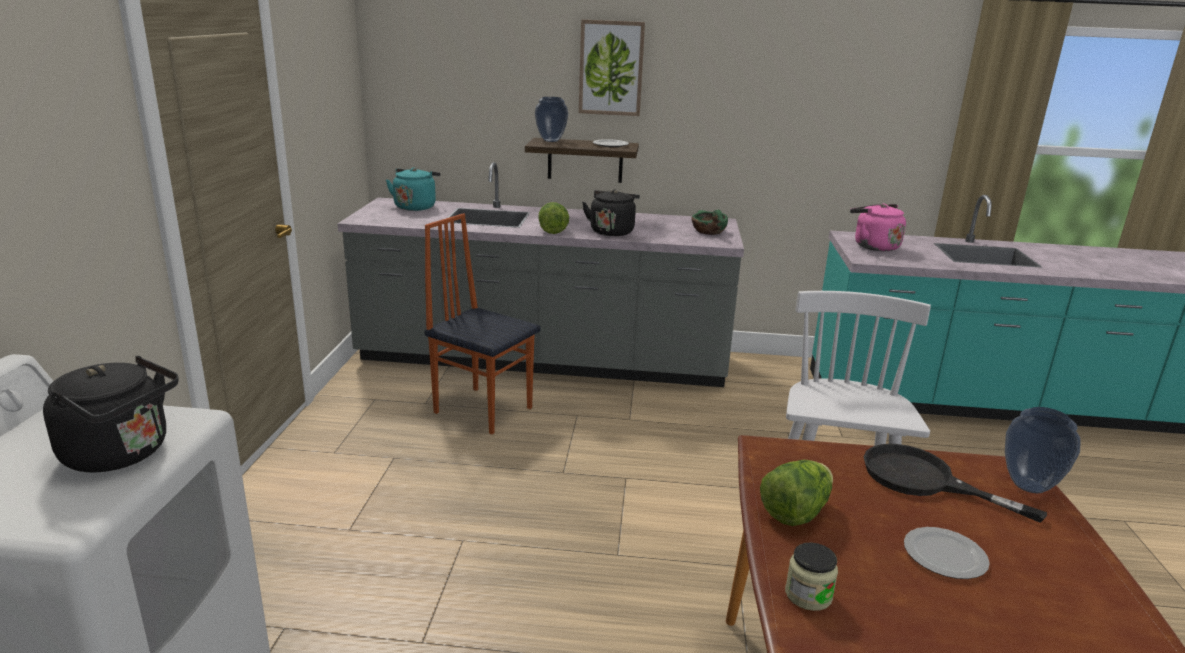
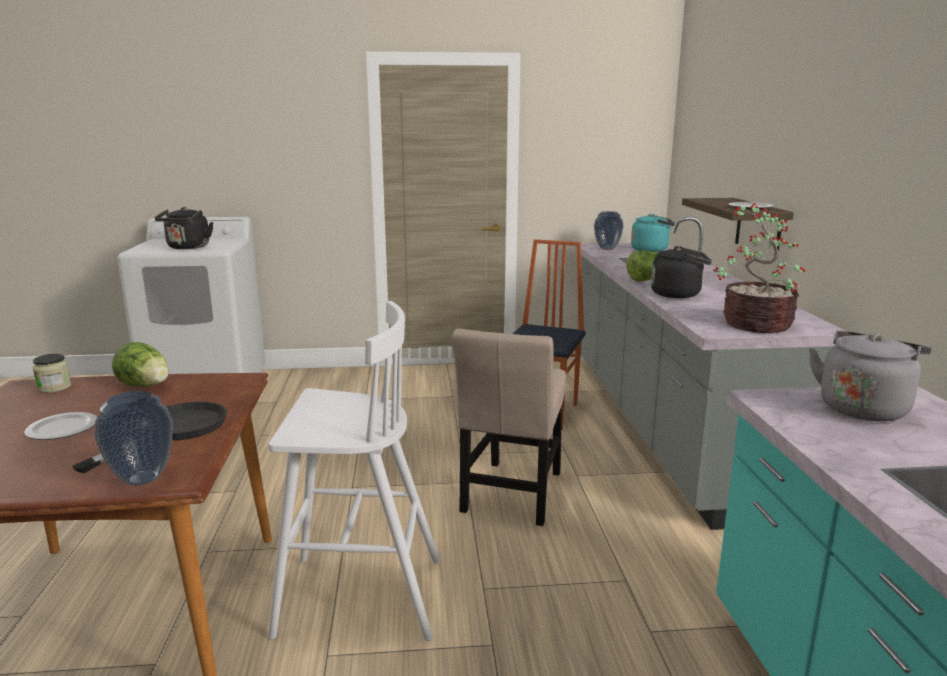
camera: 80 degrees right, 5 degrees down
vase [535,97,568,142] -> vase moved to [594,211,624,250]
picture [579,20,645,116] -> none
green bowl [692,210,728,235] -> potted plant [713,203,806,333]
pink kettle [850,204,906,251] -> grey kettle [809,331,931,421]
none -> beige chair [452,328,566,526]

